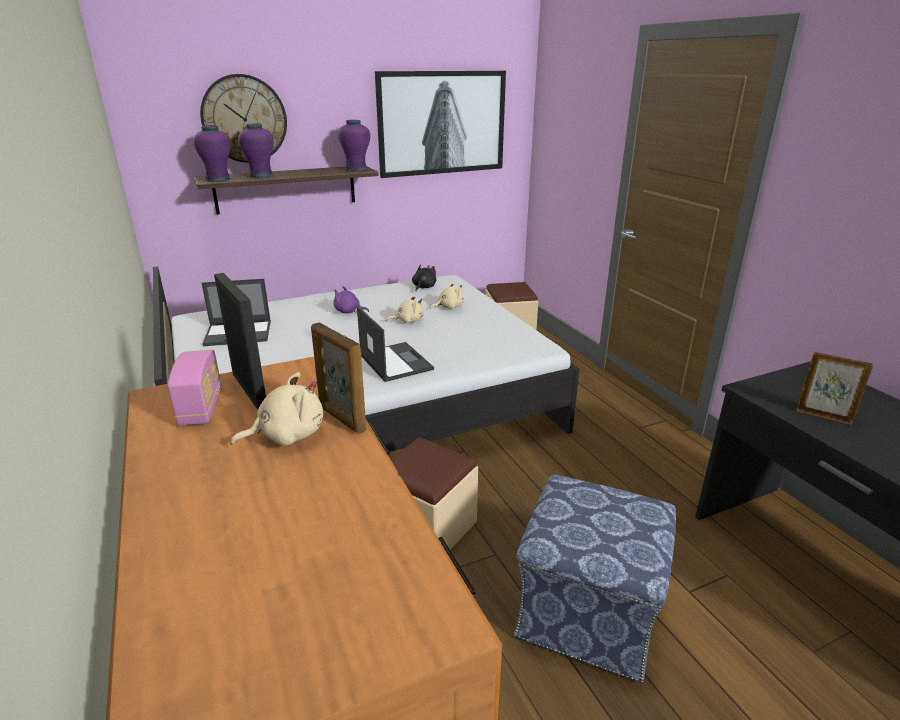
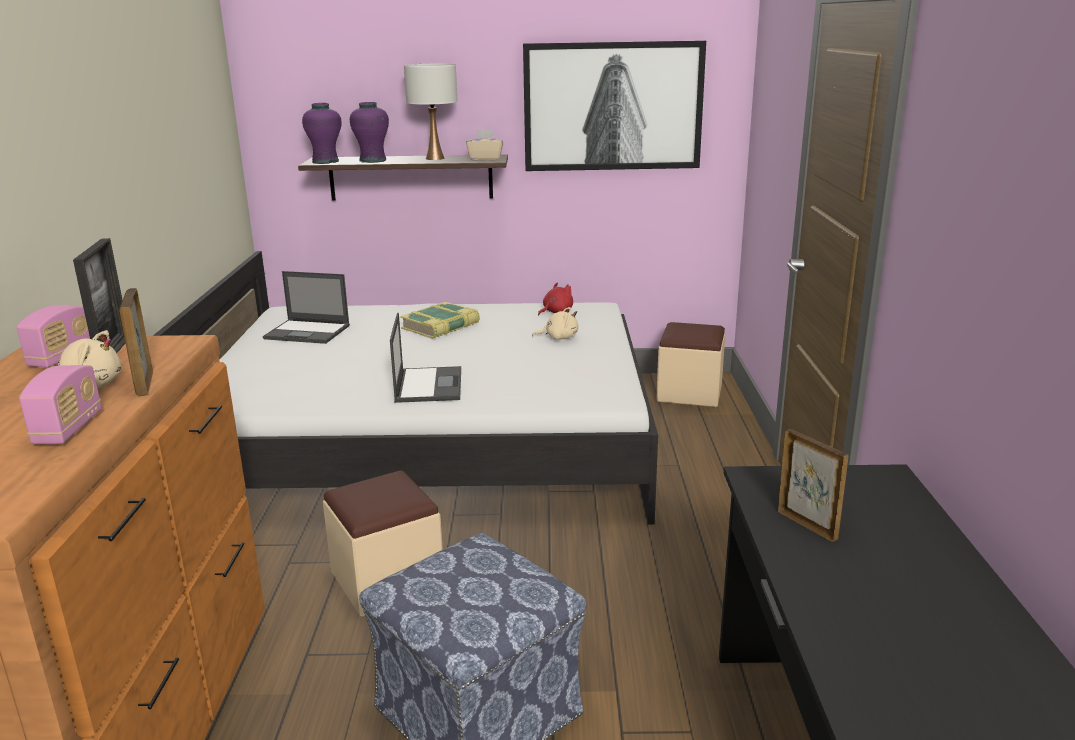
camera: 25 degrees right, 5 degrees down
wall clock [200,74,287,163] -> none
purple plush toy [333,286,369,314] -> book [400,302,480,339]
purple vase [338,120,370,172] -> beige tissue box [466,130,503,160]
beige plush toy [386,295,424,323] -> none
black plush toy [412,264,436,291] -> red plush toy [538,282,573,315]
none -> radio [19,365,102,445]
none -> white table lamp [404,63,457,160]

